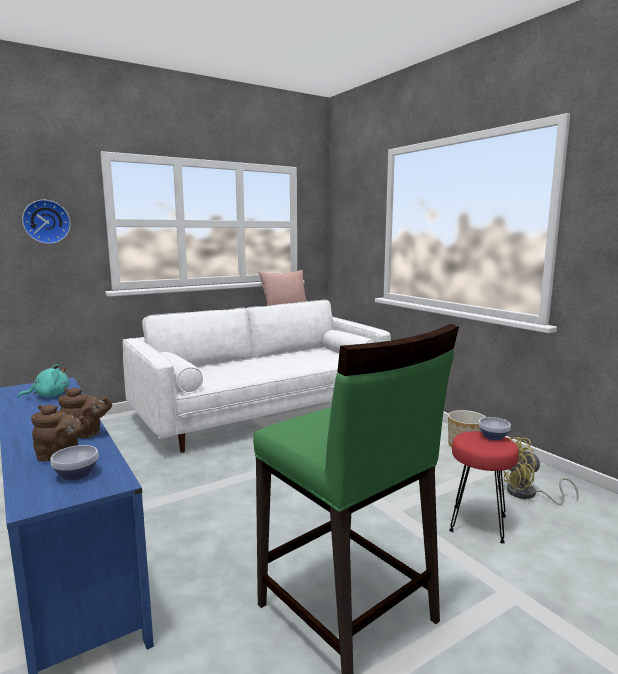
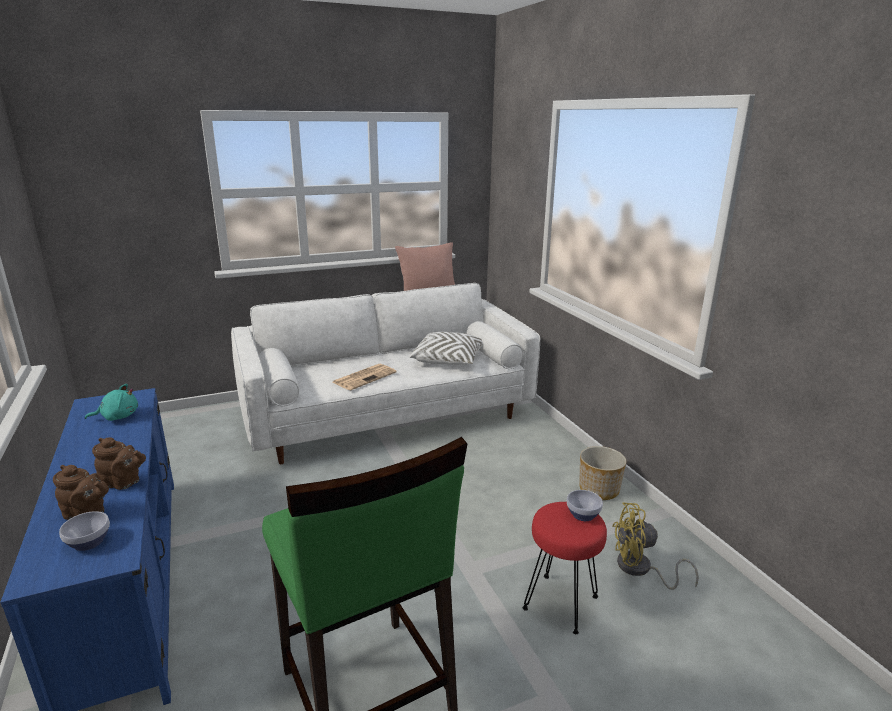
camera: 10 degrees right, 10 degrees up
wall clock [22,200,71,244] -> none
none -> newspaper [333,364,396,391]
none -> white pillow [409,332,483,365]

